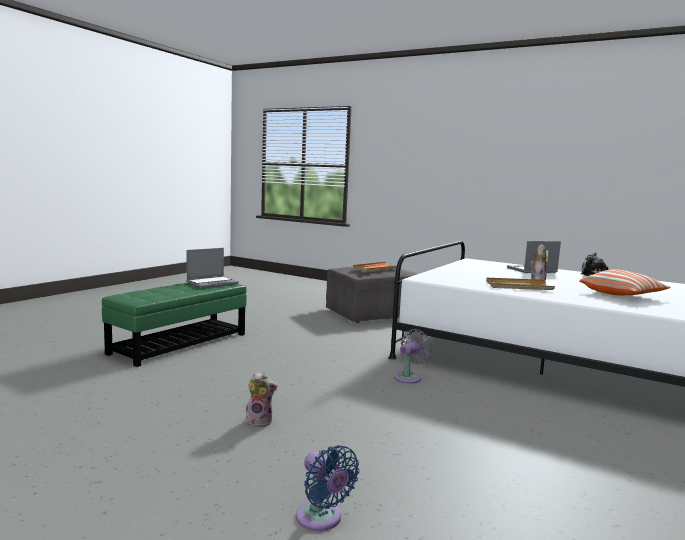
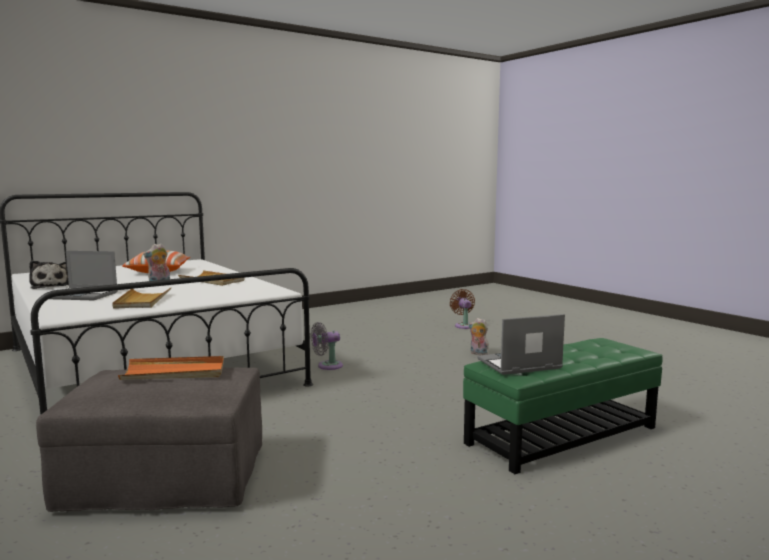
camera: 155 degrees left, 0 degrees up
blue fan [296,445,360,531] -> brown fan [450,289,475,329]
none -> beige tray [112,287,172,308]

